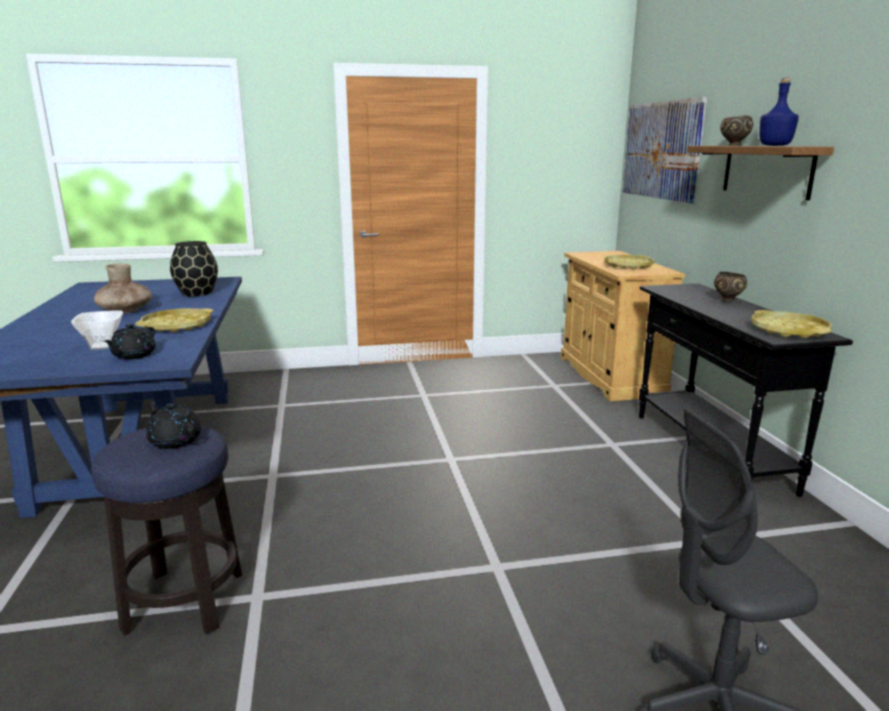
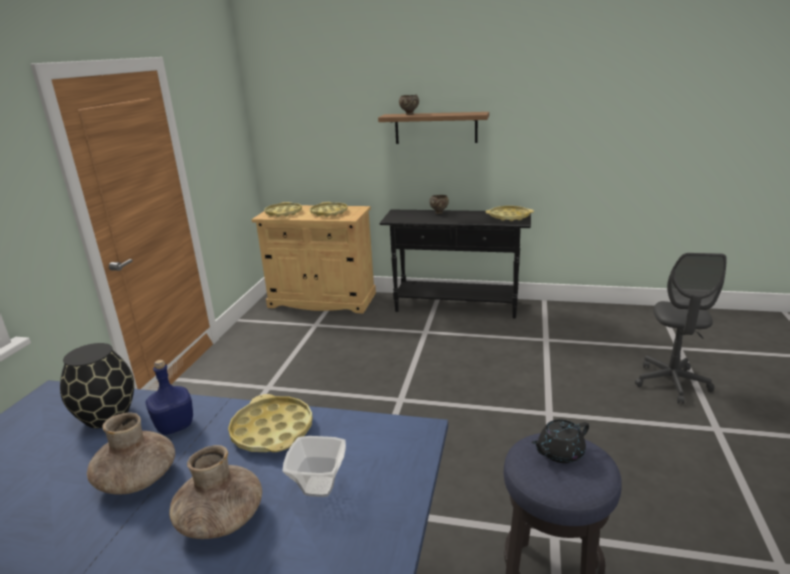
camera: 65 degrees left, 5 degrees up
black teapot [103,324,156,360] -> none
picture [623,97,707,204] -> none
blue bottle [759,78,799,146] -> blue bottle moved to [145,360,193,435]
none -> brown vase [169,445,262,539]
none -> yellow tray [264,202,302,217]

